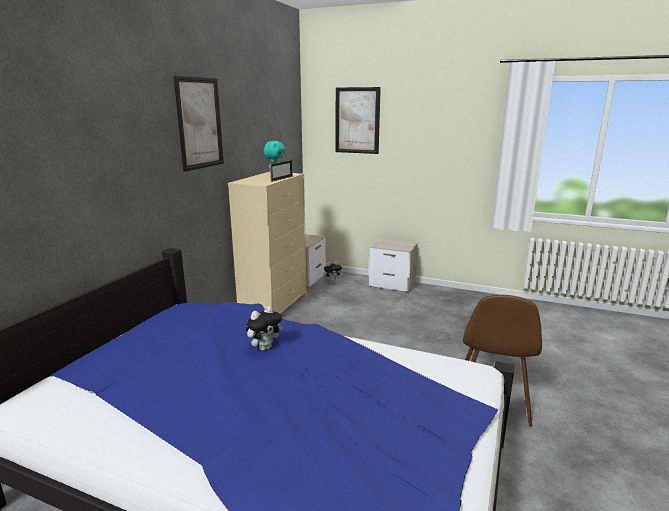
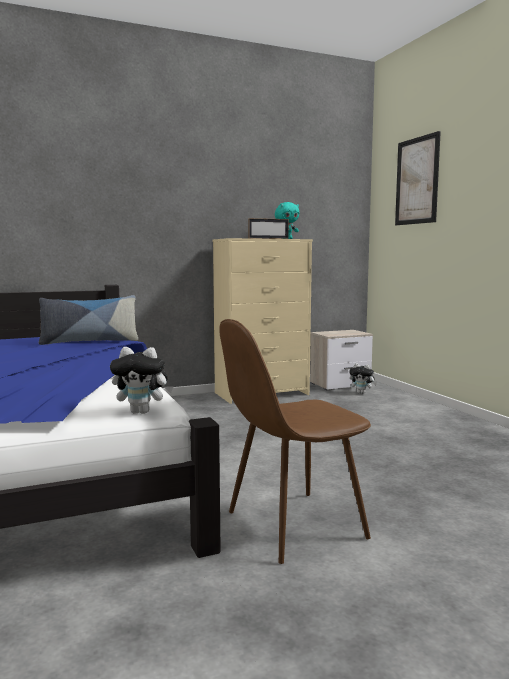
camera: 45 degrees right, 10 degrees down
picture [173,76,224,172] -> none
plush toy [246,306,282,351] -> plush toy moved to [110,347,173,414]
nightstand [369,238,418,292] -> none
none -> pillow [39,295,138,345]

